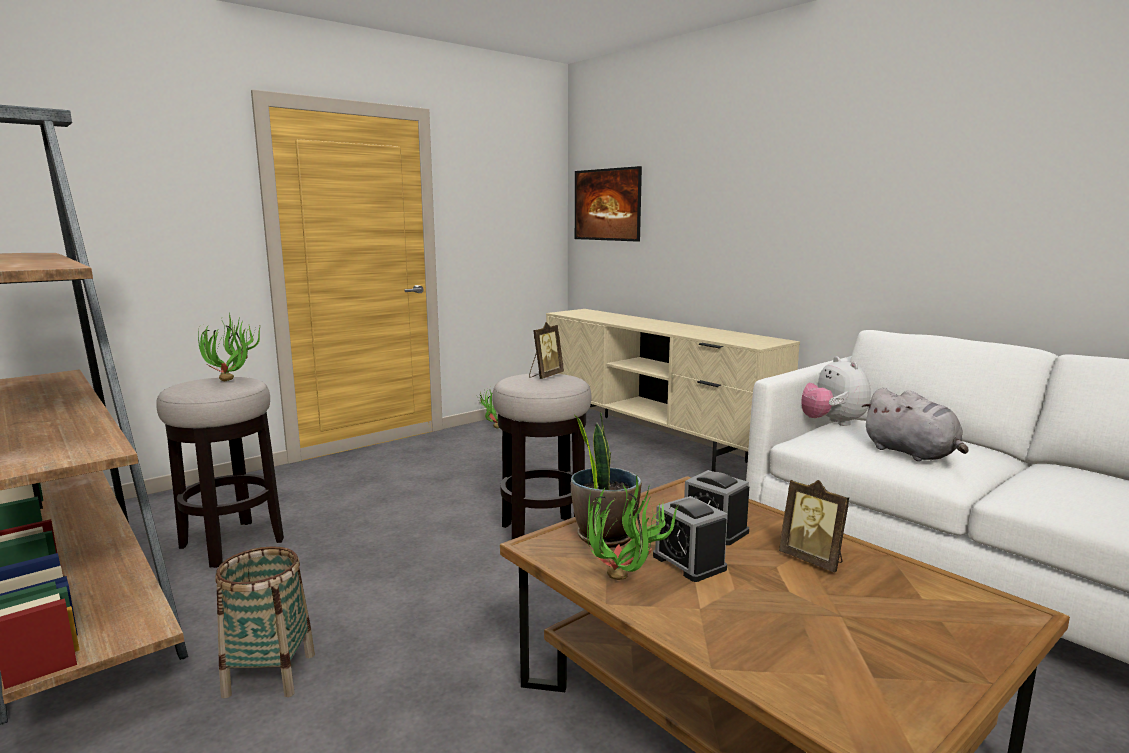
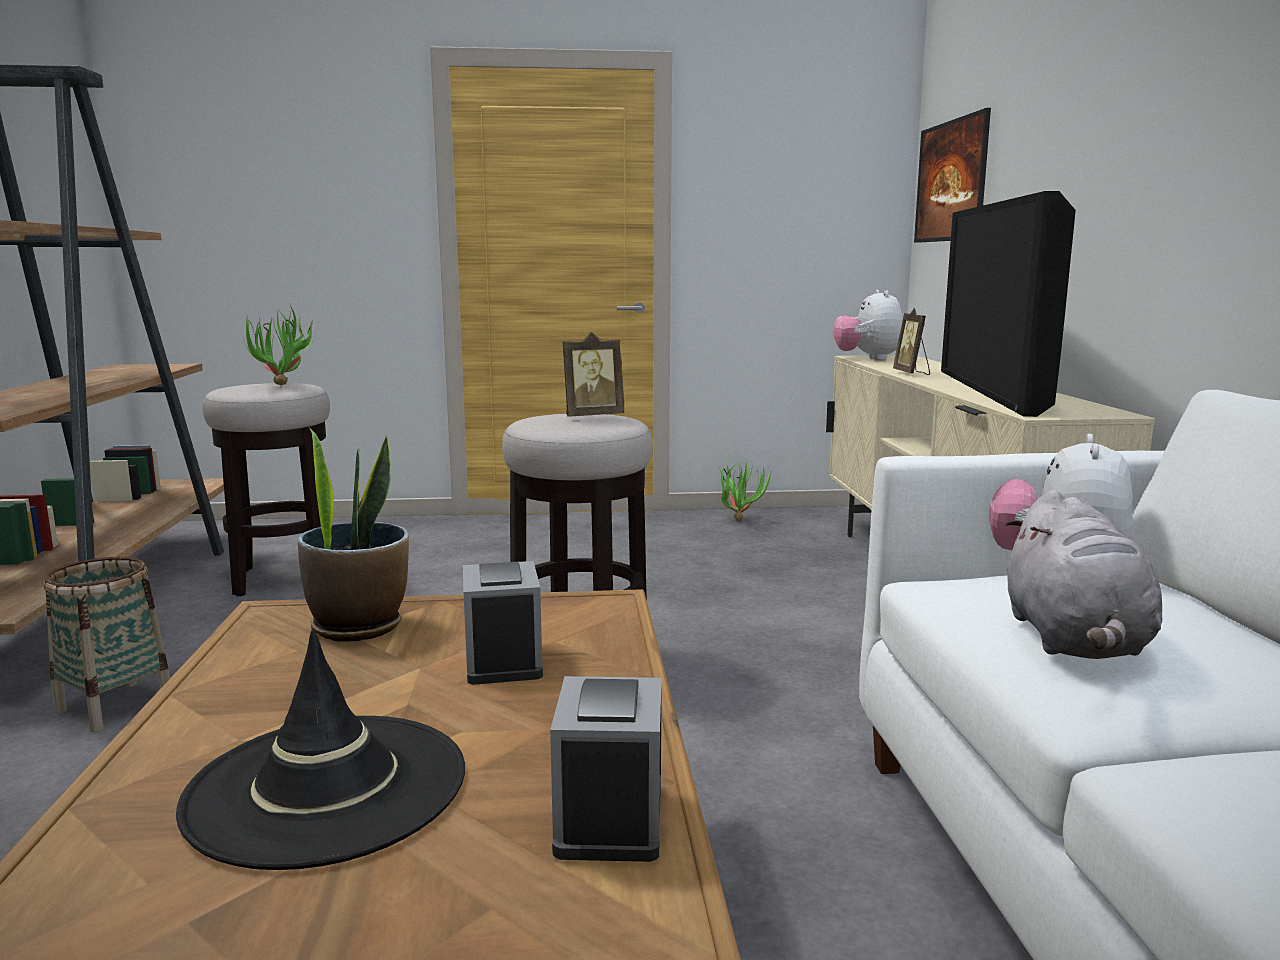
camera: 35 degrees right, 0 degrees up
potted plant [587,476,679,580] -> none
alarm clock [653,496,728,582] -> alarm clock moved to [550,676,662,862]
picture frame [779,480,850,573] -> picture frame moved to [893,308,930,375]
none -> black hat [176,629,465,870]
none -> plush toy [833,290,903,360]
none -> television [941,191,1076,417]

